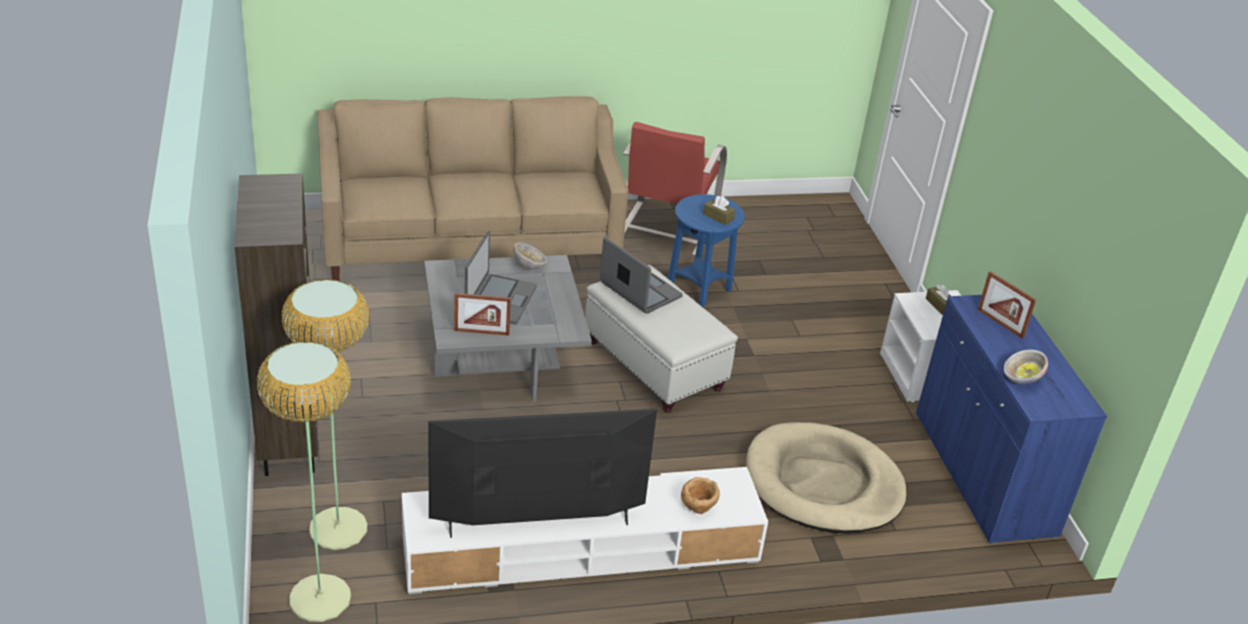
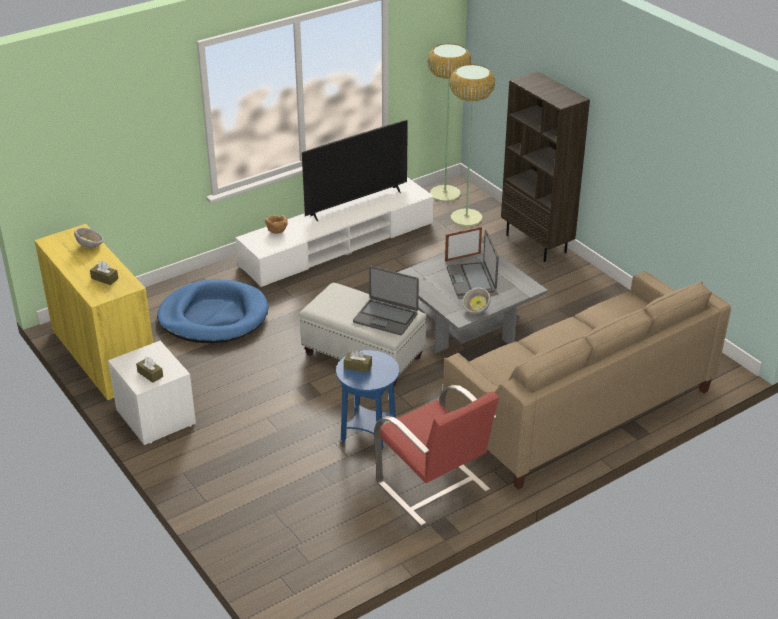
camera: 160 degrees right, 0 degrees up
red armchair [623,122,727,256] -> red armchair turned 150 degrees clockwise [374,385,499,527]
beige dog bed [746,422,907,534] -> blue dog bed [157,279,268,343]
blue cabinet [916,295,1107,545] -> yellow cabinet [34,224,153,402]
picture frame [978,271,1036,339] -> brown tissue box [90,261,118,285]

